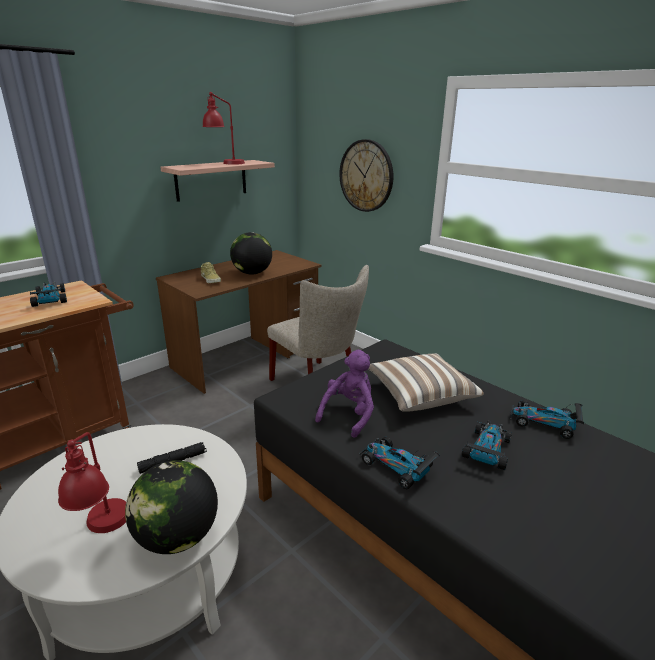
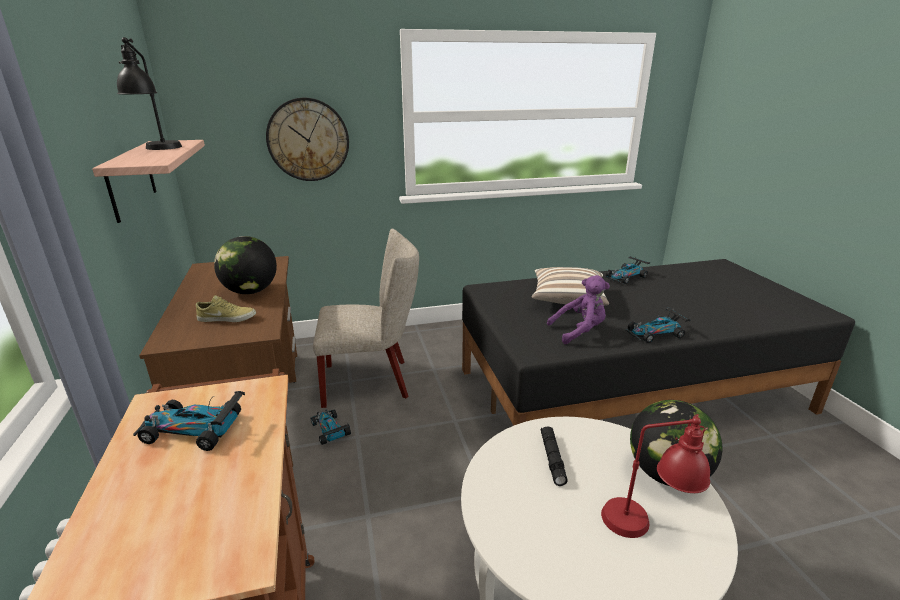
camera: 60 degrees left, 0 degrees up
red table lamp [202,92,245,165] -> black table lamp [117,37,182,150]
purple plush toy [315,350,374,438] -> purple plush toy turned 105 degrees clockwise [547,275,610,344]
toy car [461,421,512,470] -> toy car moved to [311,409,351,445]

